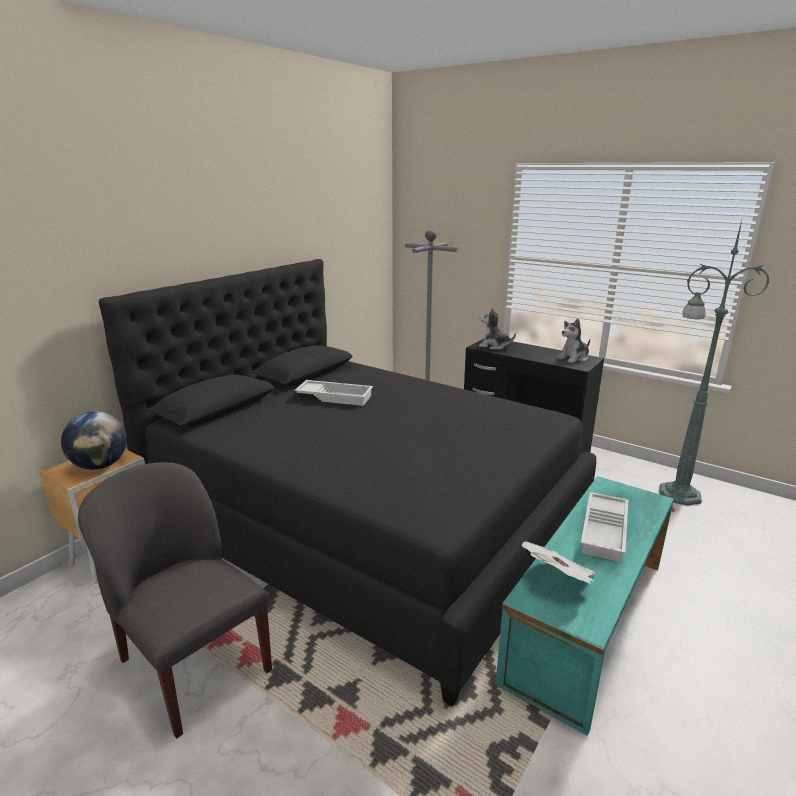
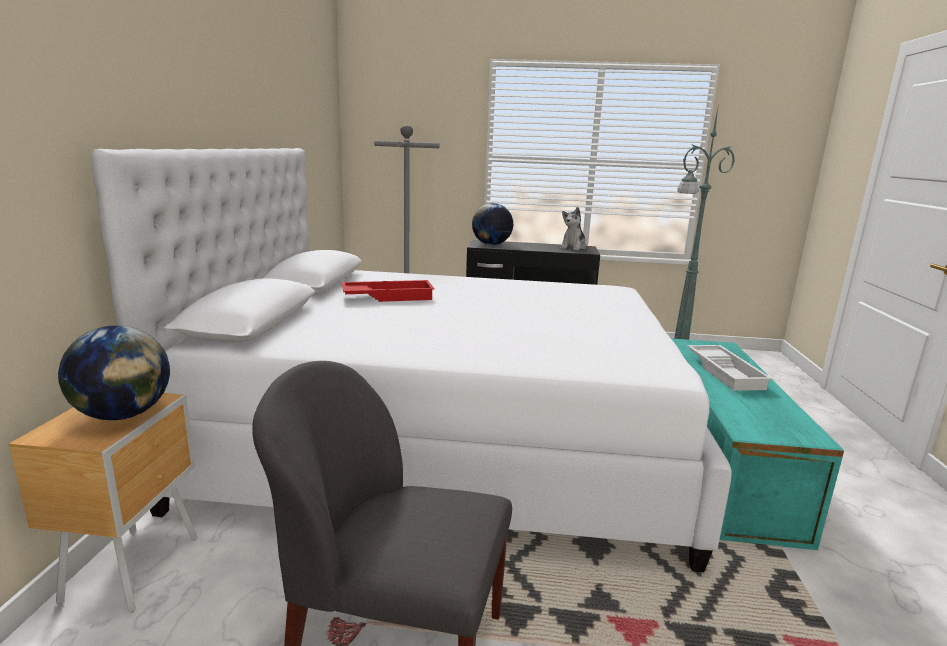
camera: 30 degrees left, 5 degrees down
black bed [99,259,596,707] -> white bed [91,148,732,572]
white tray [294,380,373,406] -> red tray [342,280,435,302]
plush toy [479,308,516,350] -> globe [472,203,513,245]
newspaper [522,542,595,584] -> none

